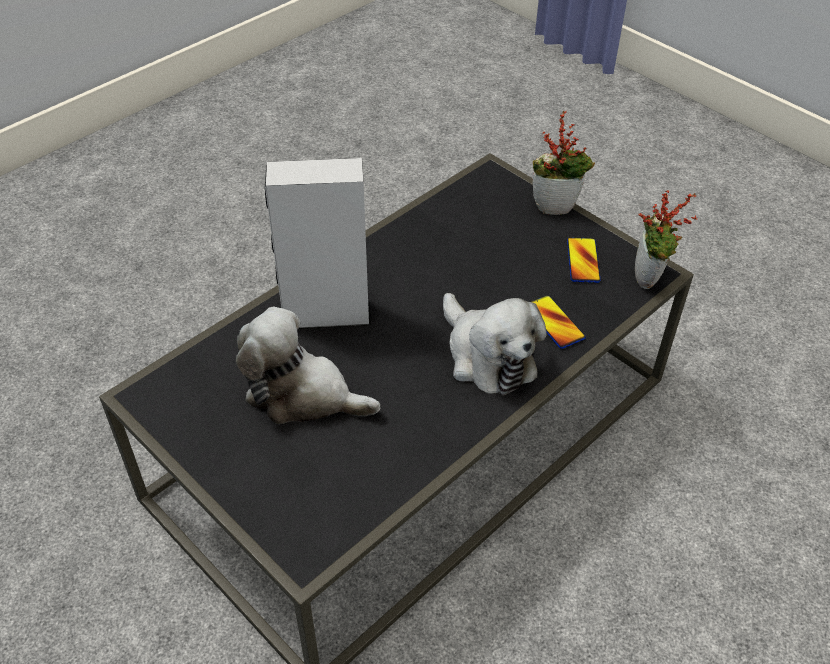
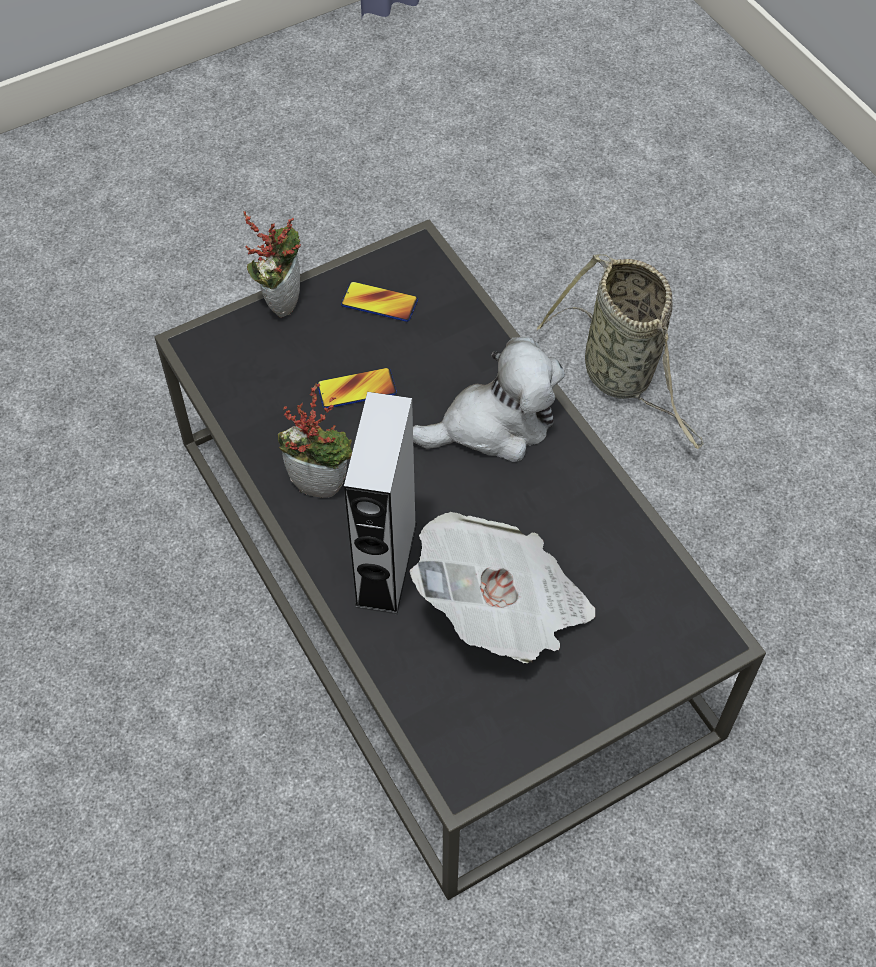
camera: 75 degrees left, 10 degrees up
plush toy [236,307,380,424] -> newspaper [410,512,595,664]
phone [531,295,586,349] -> phone moved to [317,367,397,408]
potted plant [635,190,697,289] -> potted plant moved to [278,383,352,498]
none -> basket [536,254,704,449]

